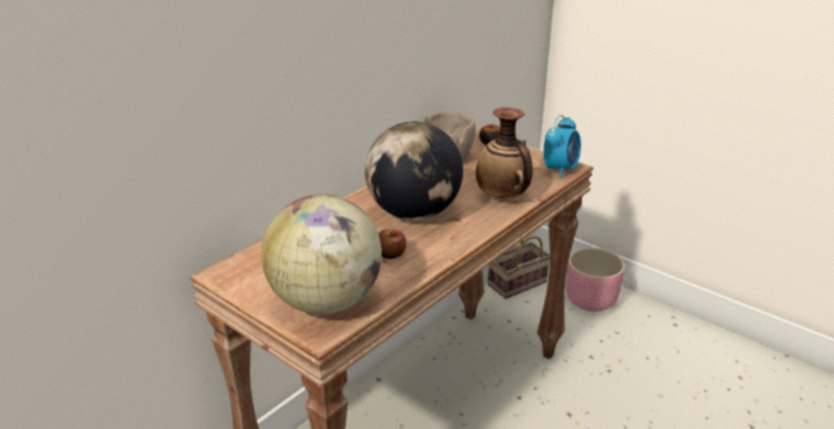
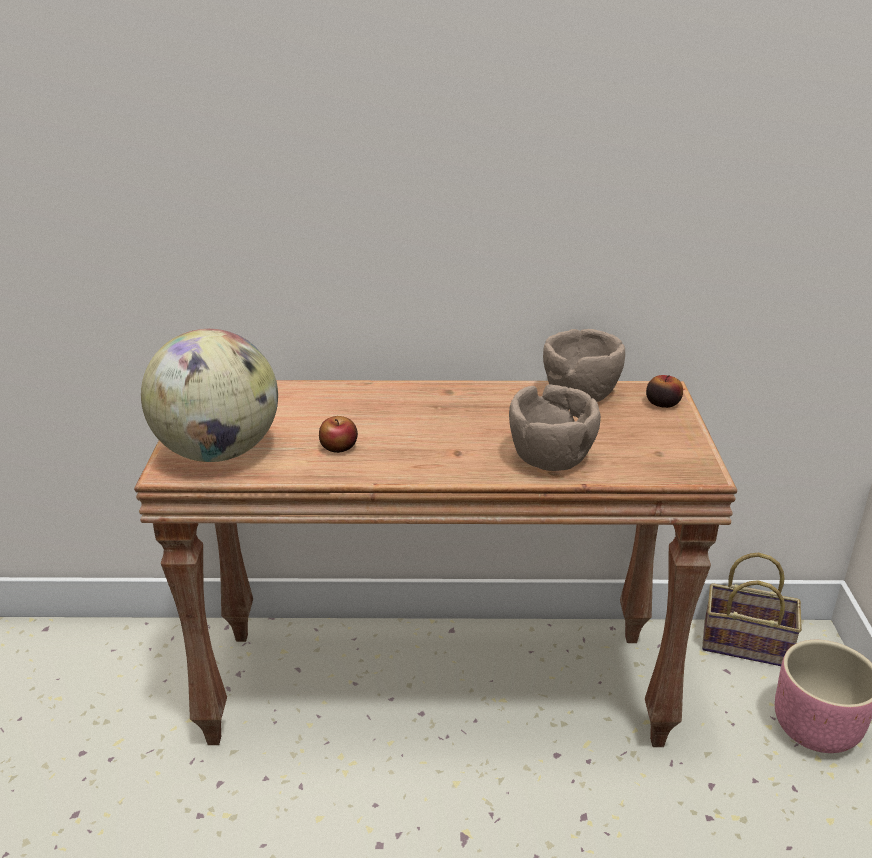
camera: 50 degrees right, 0 degrees up
globe [365,122,463,220] -> none
vase [476,107,533,198] -> brown bowl [509,384,601,471]
alarm clock [543,115,581,178] -> none

